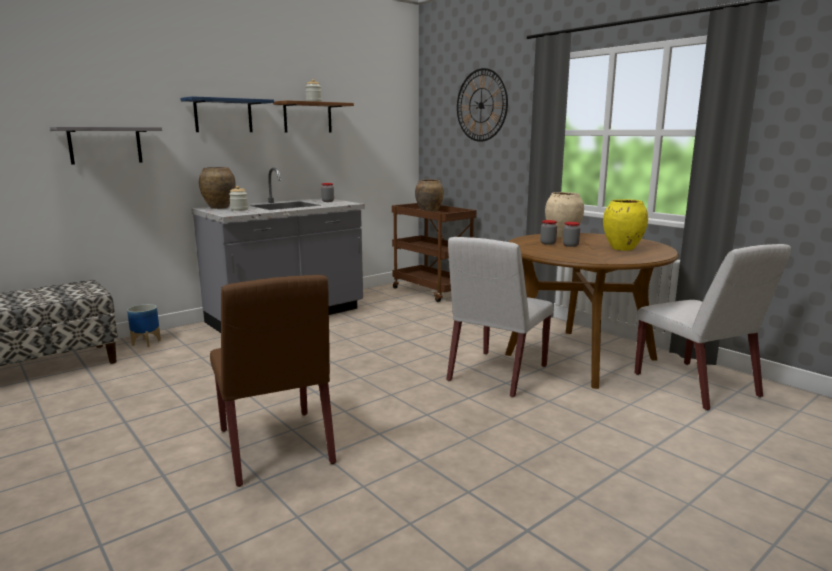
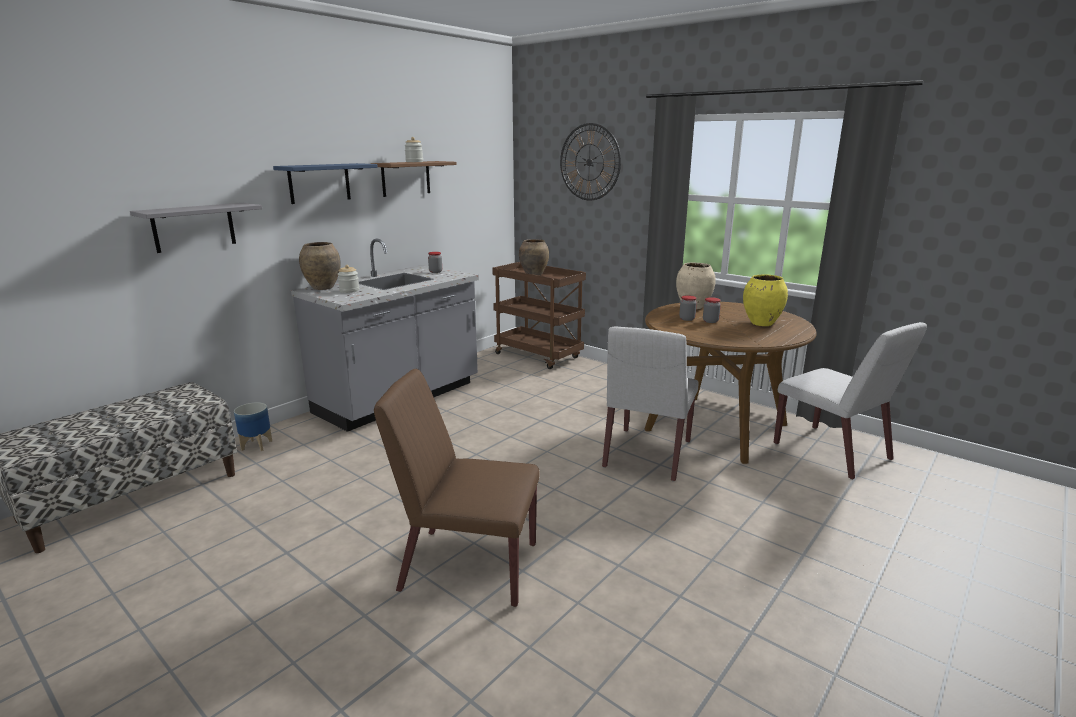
camera: 10 degrees left, 5 degrees up
brown chair [210,275,336,487] -> brown chair turned 135 degrees clockwise [374,369,540,607]

